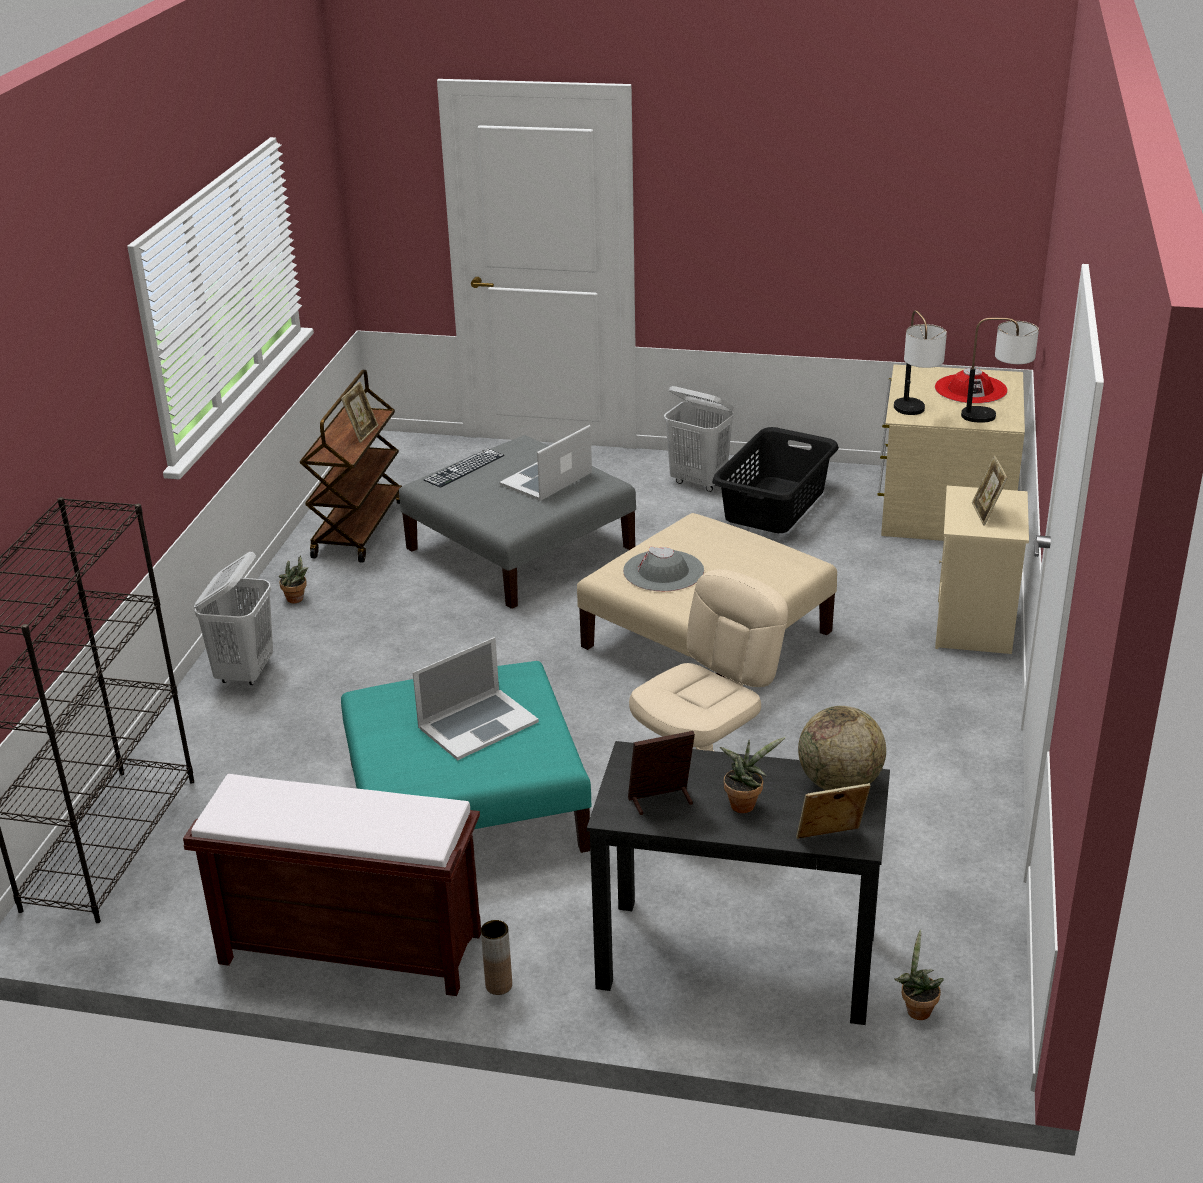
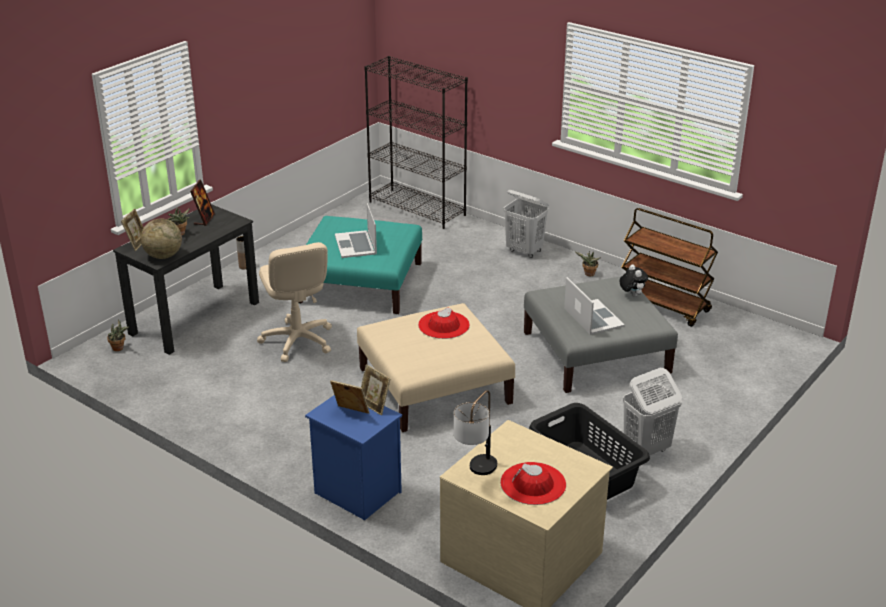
camera: 115 degrees right, 0 degrees up
brown bench [183,774,481,996] -> none
picture frame [341,382,378,443] -> picture frame moved to [361,364,391,416]
keyboard [424,448,504,488] -> plush toy [619,264,648,297]
grey hat [623,546,704,591] -> red hat [418,307,470,339]
table lamp [894,310,947,415] -> none
beige nightstand [935,486,1029,654] -> blue nightstand [305,395,402,520]

